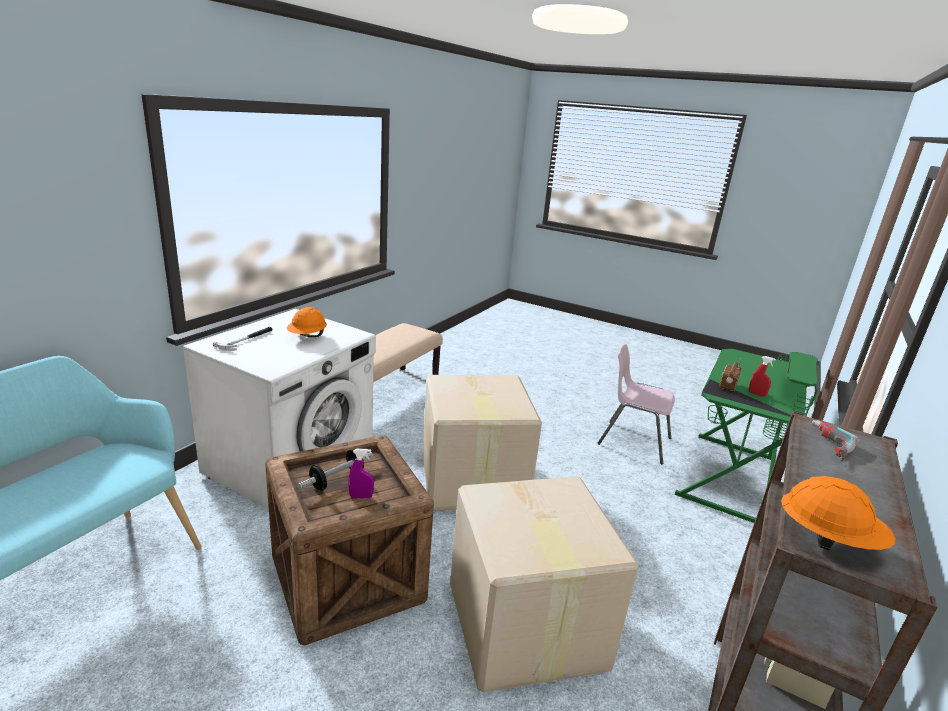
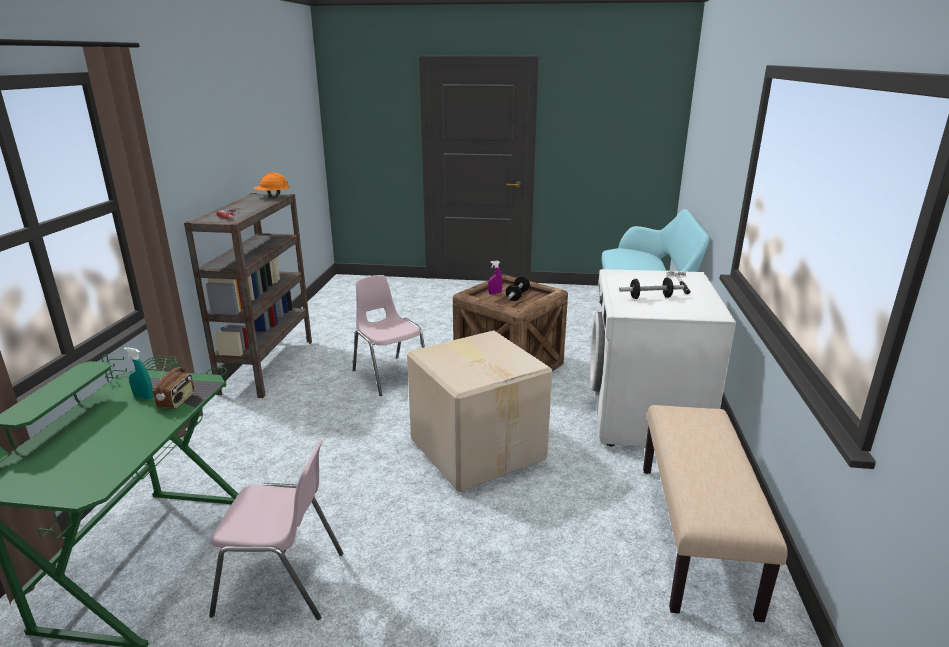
camera: 160 degrees right, 0 degrees up
orange hard hat [287,307,327,337] -> dumbbell [619,277,684,299]
cardboard box [450,476,639,693] -> pink chair [353,275,425,396]
red spray bottle [749,356,776,397] -> turquoise spray bottle [124,348,154,400]

